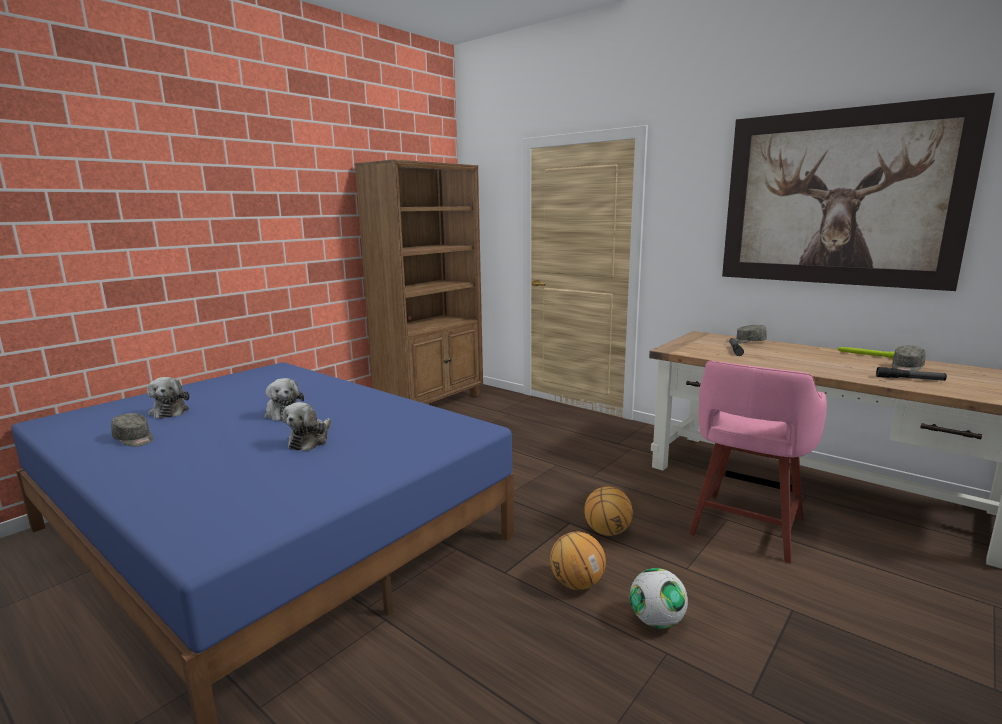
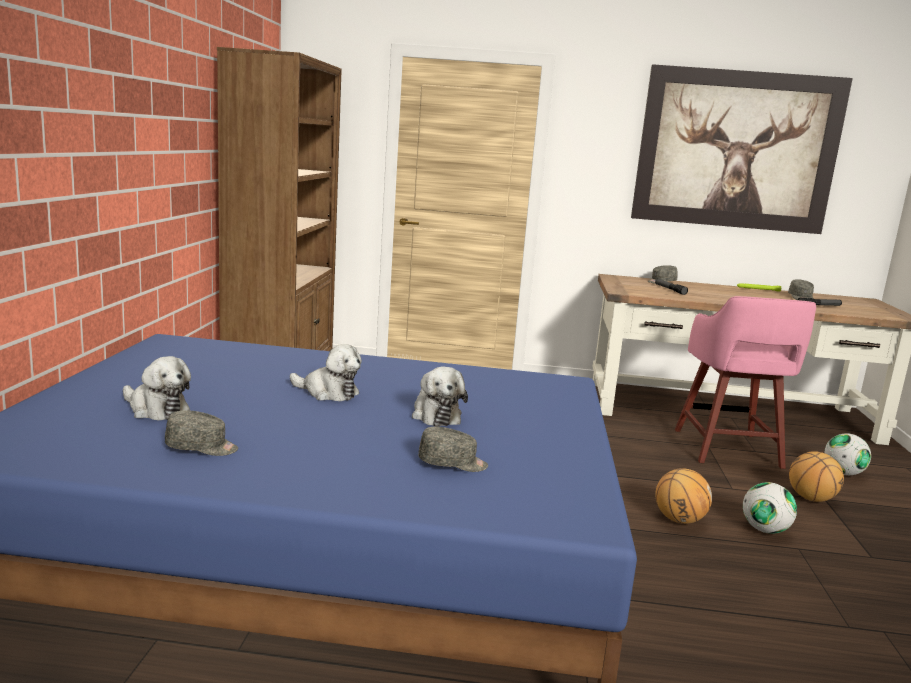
camera: 35 degrees left, 0 degrees up
basketball [584,487,633,536] -> basketball moved to [789,451,844,502]
none -> grey cap [418,427,488,472]
none -> football [825,433,871,475]

